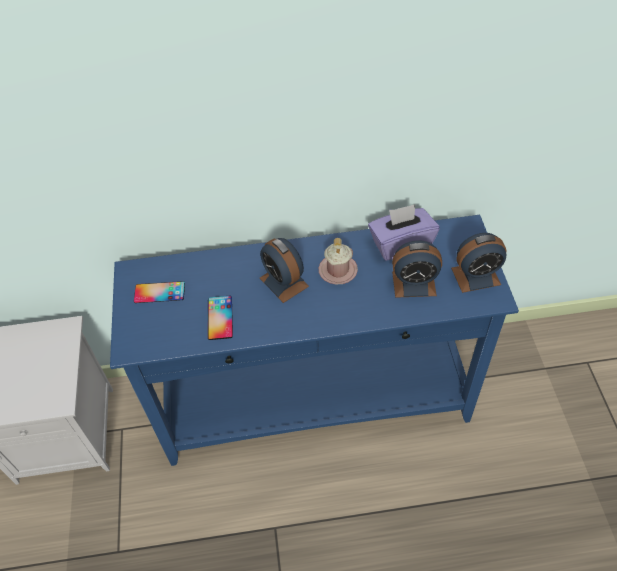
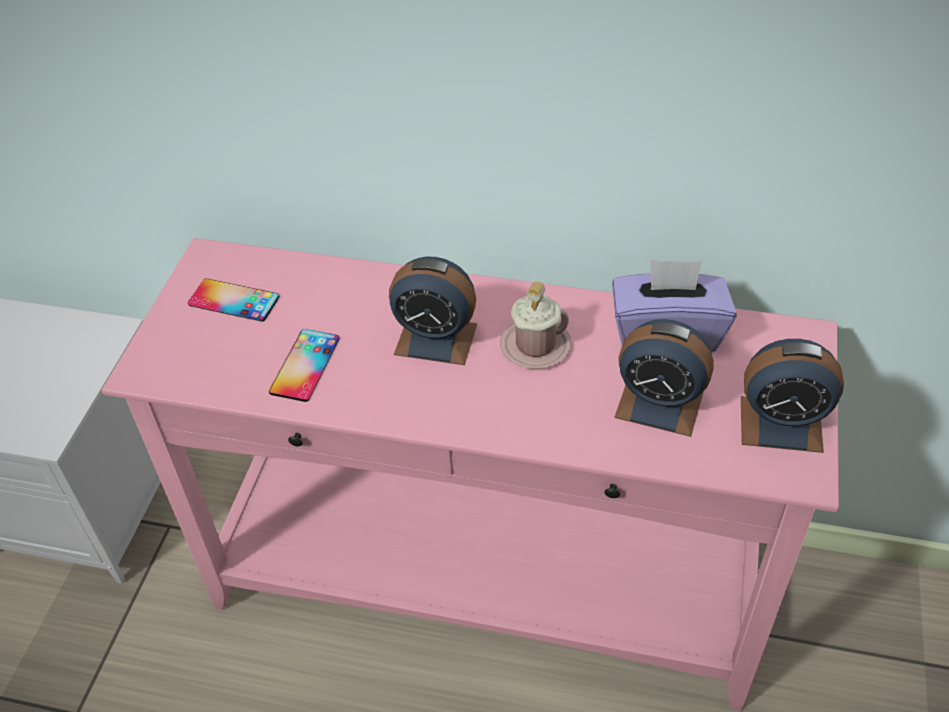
camera: 20 degrees right, 5 degrees down
blue console table [110,215,519,466] -> pink console table [102,238,839,711]
alarm clock [260,238,309,303] -> alarm clock turned 60 degrees counterclockwise [389,257,477,365]

